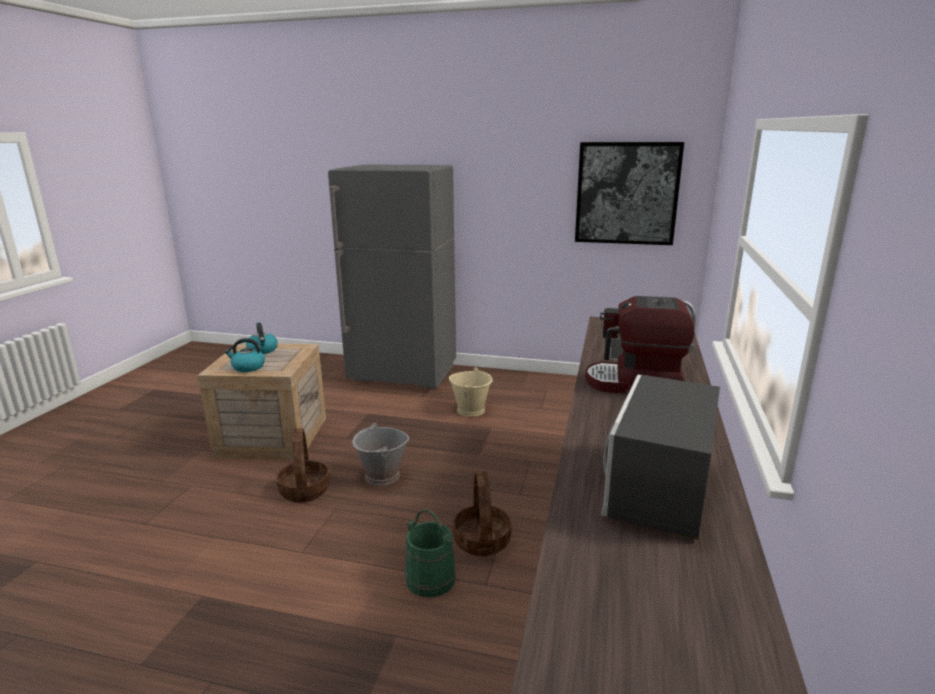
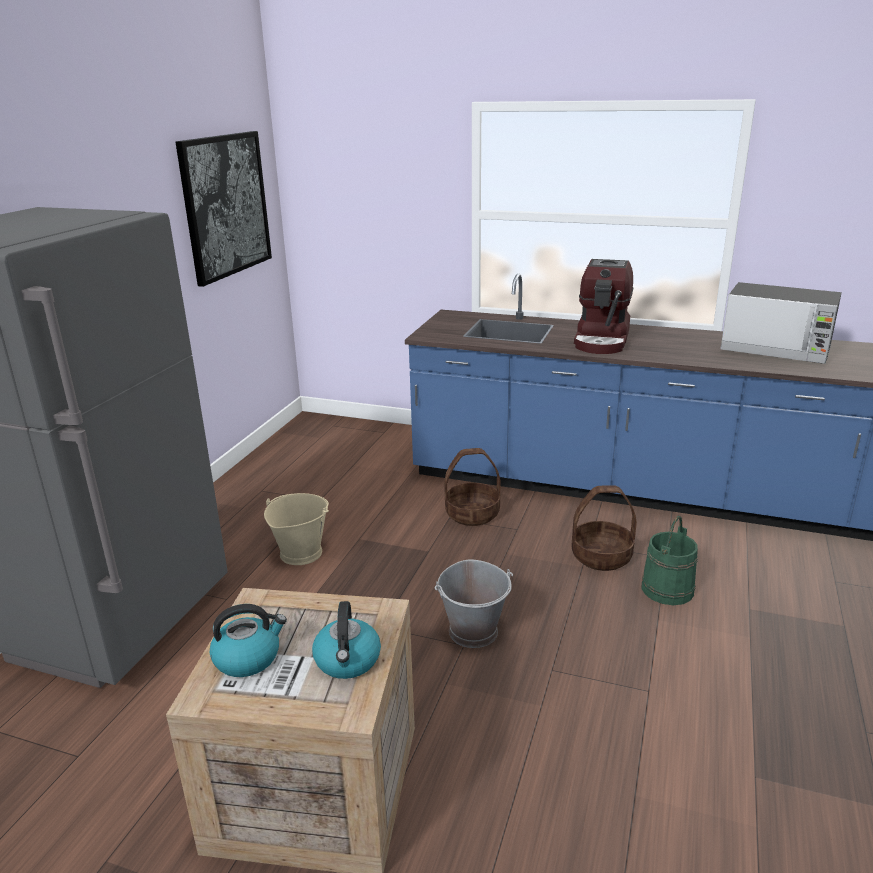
camera: 85 degrees left, 5 degrees up
basket [276,428,330,502] -> basket moved to [444,448,500,526]

